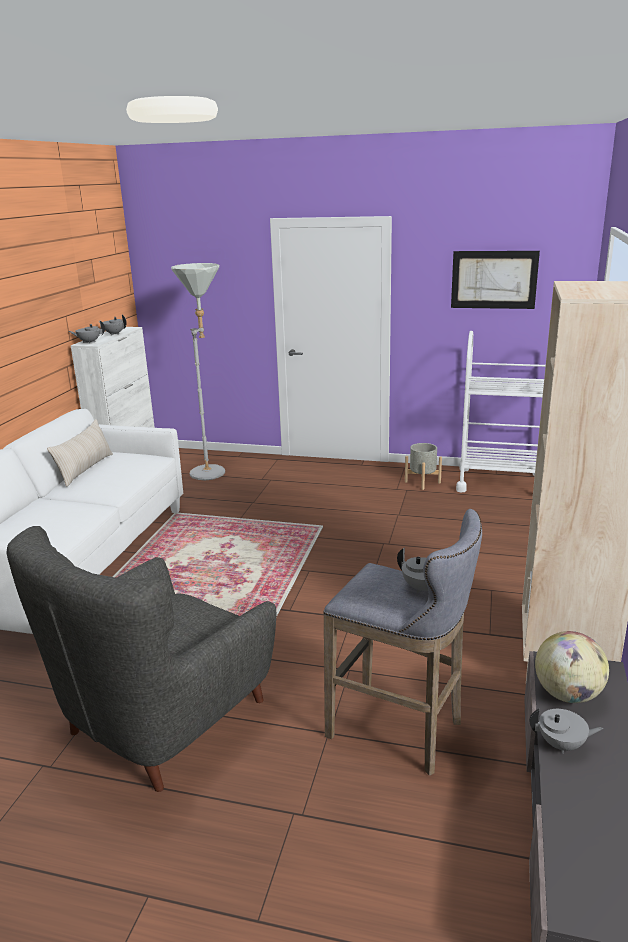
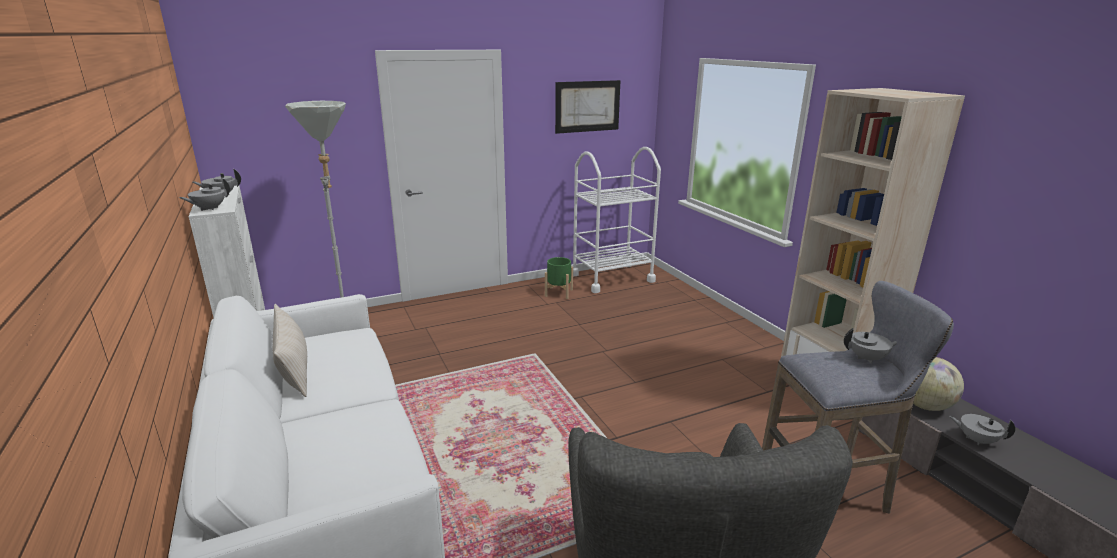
camera: 40 degrees left, 0 degrees up
grey planter [405,443,442,490] -> green planter [545,257,573,299]
grey teapot [529,709,603,754] -> grey teapot turned 120 degrees counterclockwise [949,414,1015,445]

